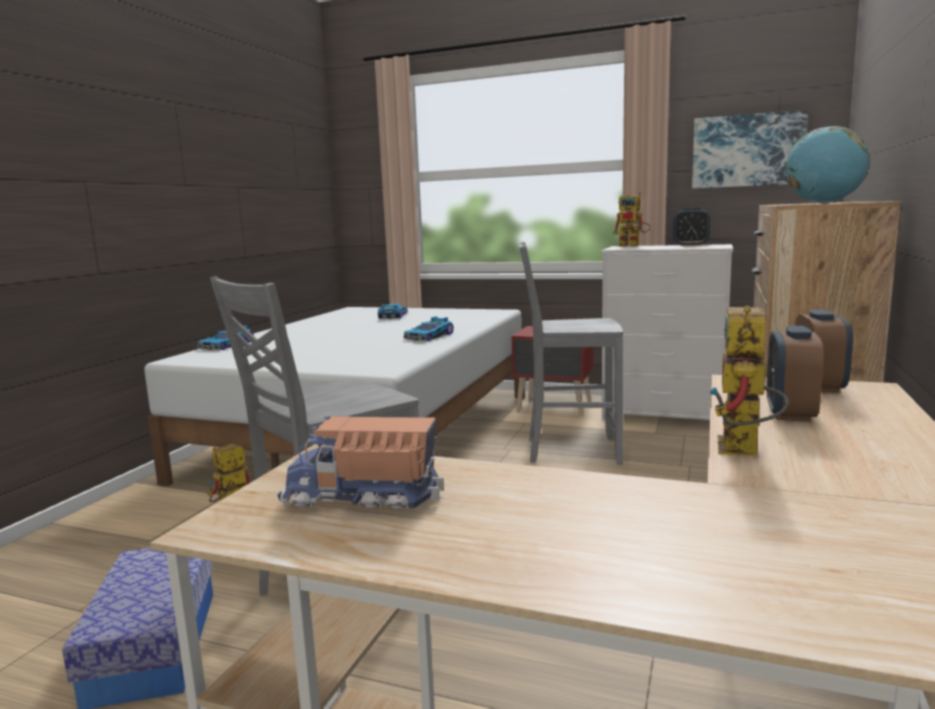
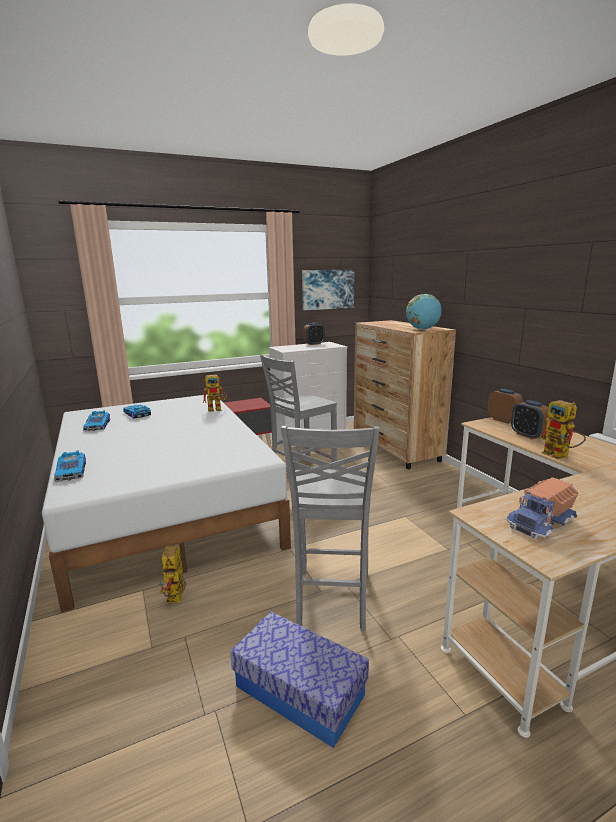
camera: 45 degrees left, 5 degrees up
toy car [403,317,454,341] -> toy car moved to [83,410,110,431]
toy robot [613,192,650,247] -> toy robot moved to [203,373,227,412]

